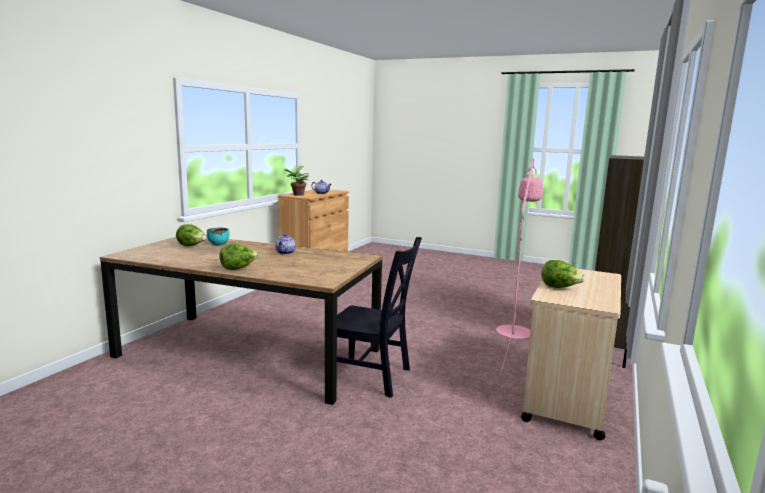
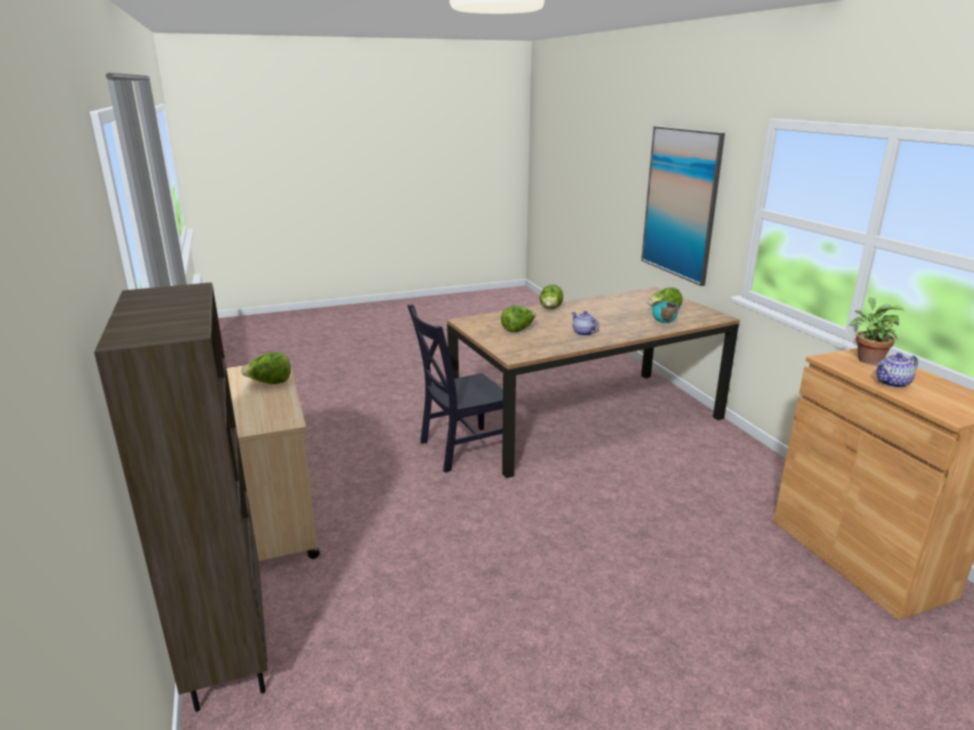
camera: 135 degrees right, 10 degrees up
pink floor lamp [496,157,543,371] -> none
none -> lettuce [501,305,536,332]
none -> picture [641,126,725,286]

